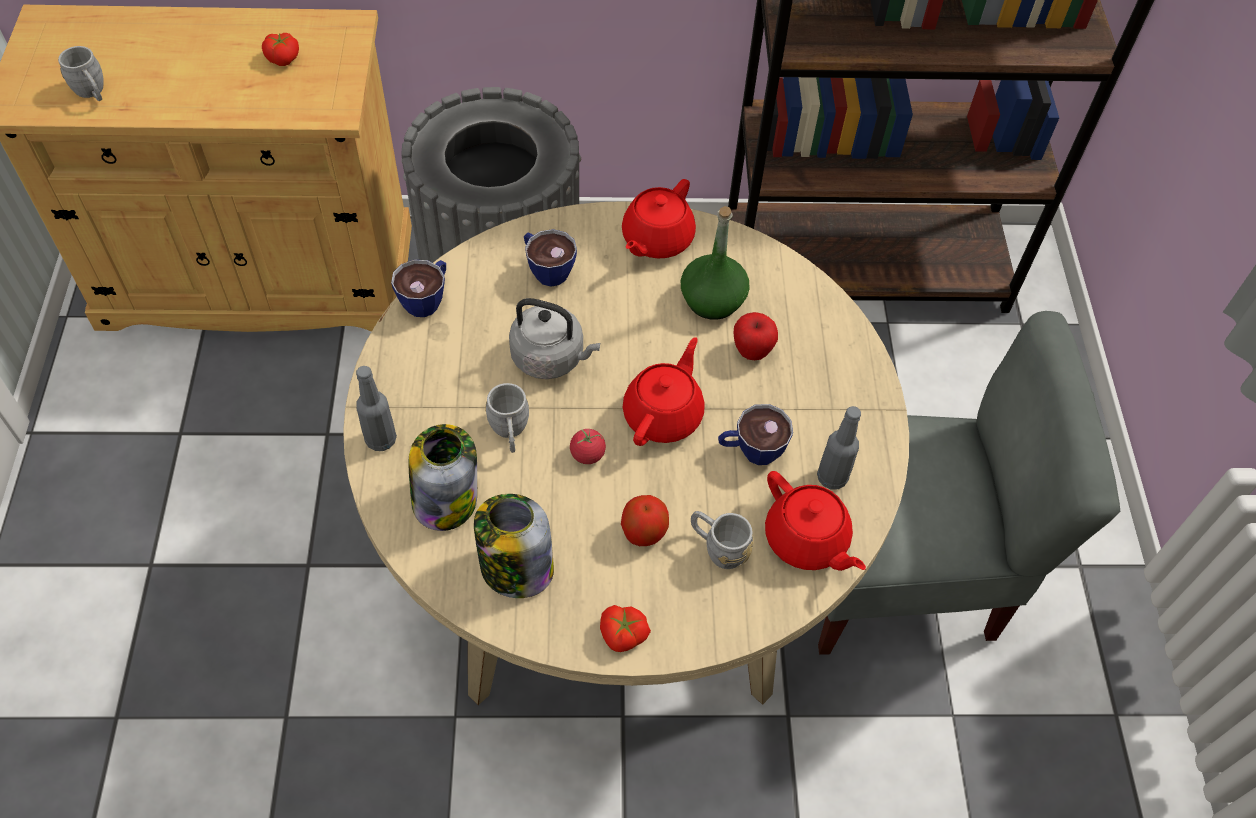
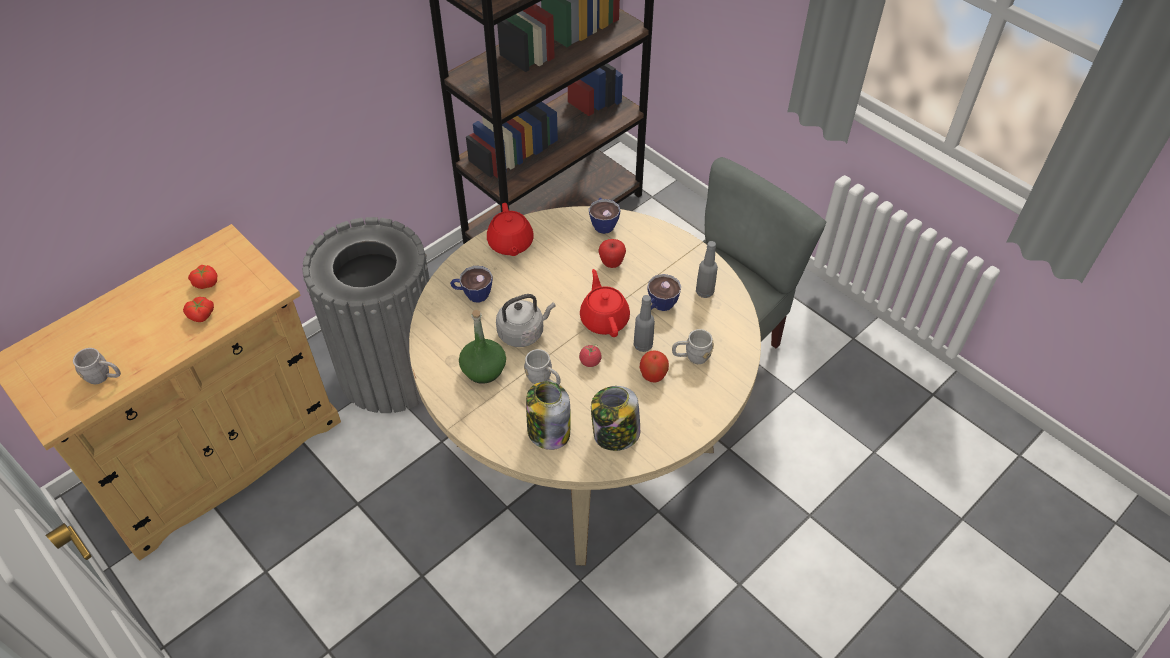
camera: 40 degrees left, 5 degrees down
grey bottle [356,366,397,451] -> grey bottle moved to [634,295,655,352]
cup [391,260,446,317] -> cup moved to [589,198,621,234]
tomato [600,605,651,652] -> tomato moved to [183,297,214,322]
green bottle [681,206,750,320] -> green bottle moved to [459,310,506,384]
red teapot [765,471,866,571] -> none

